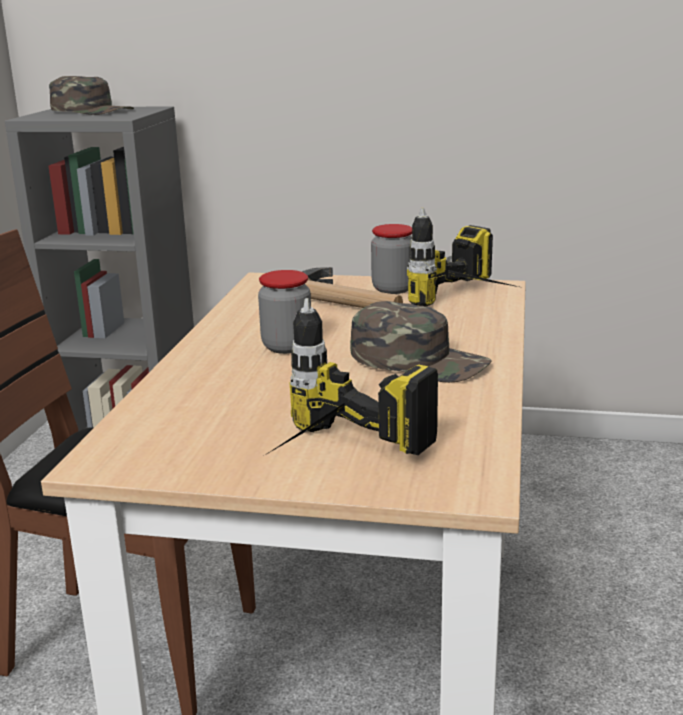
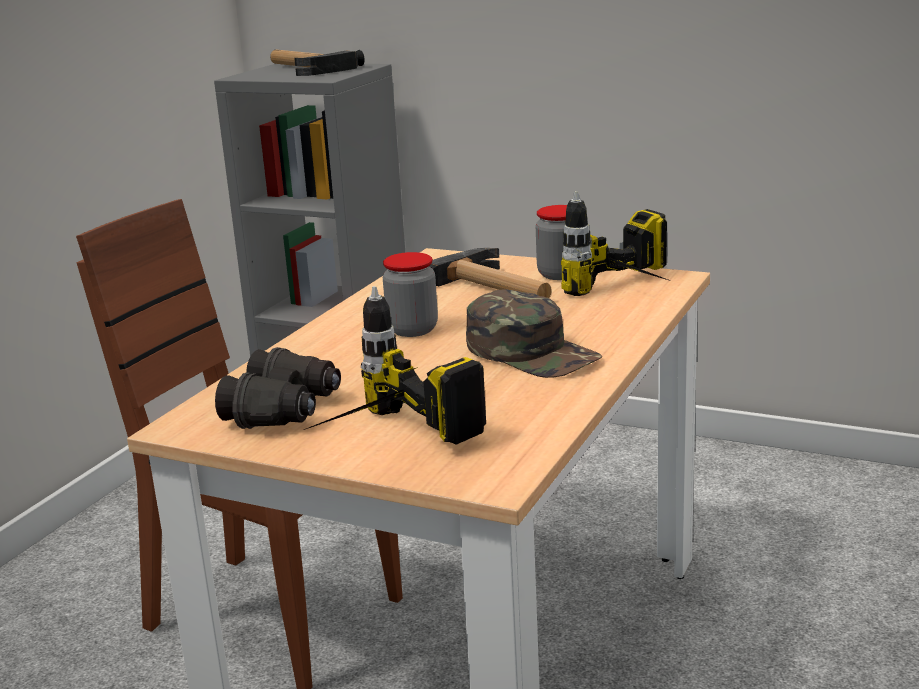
camera: 15 degrees right, 0 degrees up
green cap [49,76,134,115] -> hammer [270,50,365,76]
none -> black binoculars [215,347,341,429]

